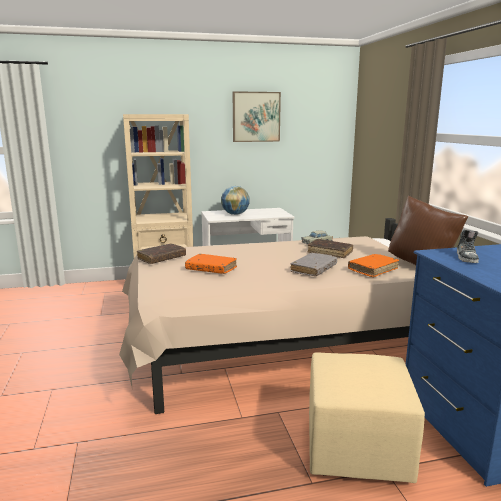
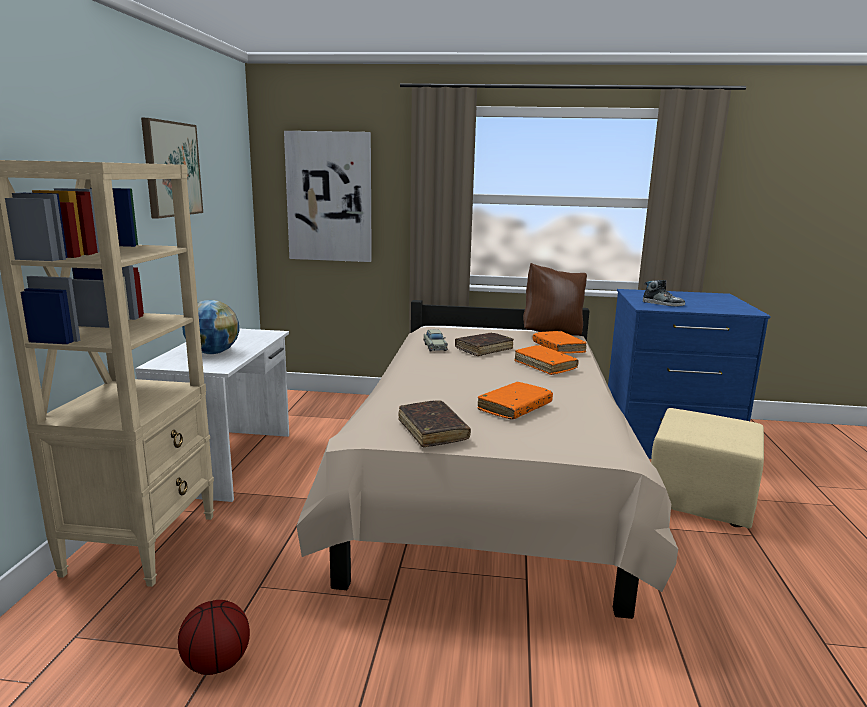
camera: 70 degrees left, 0 degrees up
grey book [291,253,337,276] -> orange book [514,345,579,375]
none -> basketball [178,600,250,675]
none -> picture [284,131,372,262]

